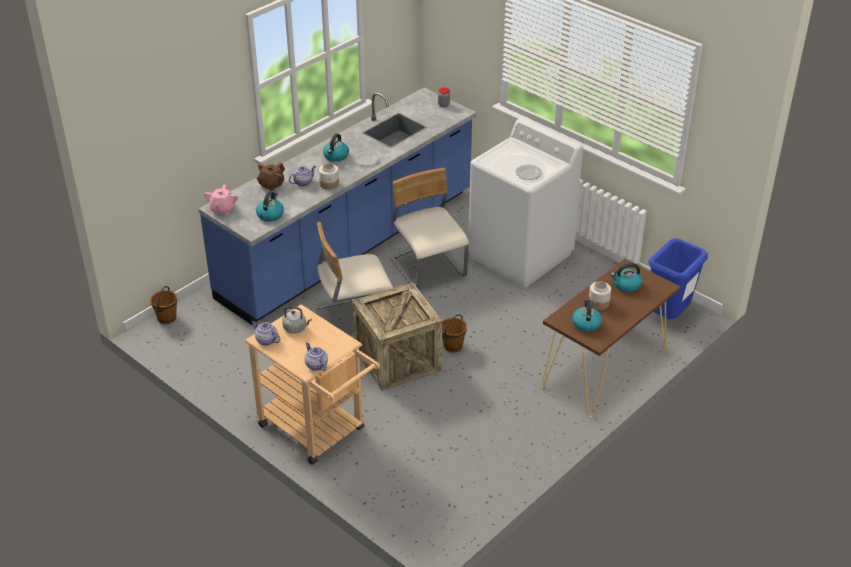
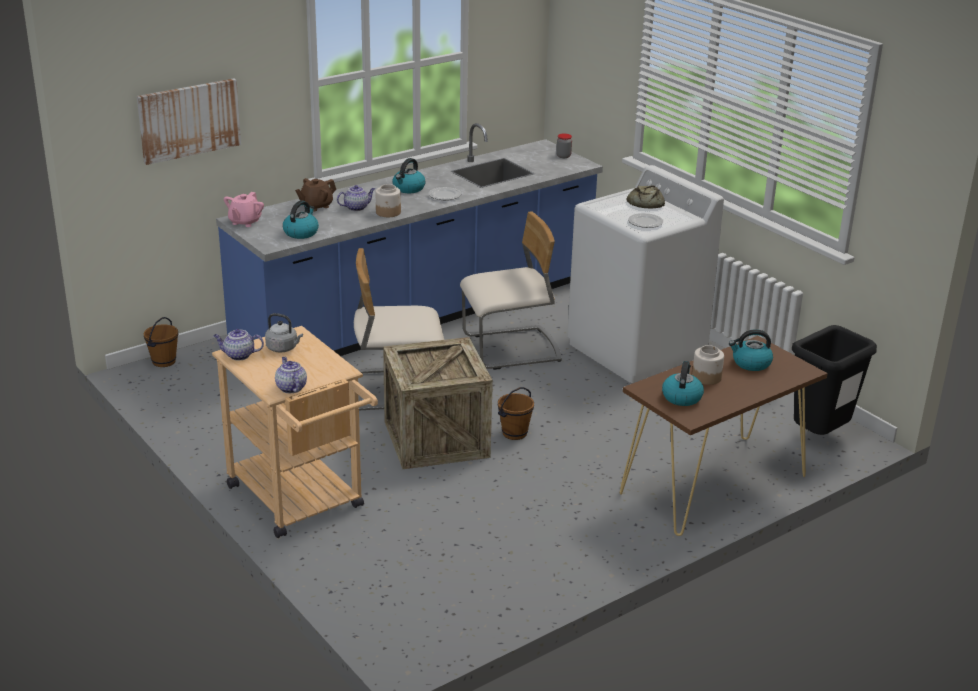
camera: 10 degrees right, 10 degrees down
teapot [251,321,280,346] -> teapot turned 45 degrees counterclockwise [214,329,264,360]
beige chair [390,168,469,290] -> beige chair turned 90 degrees clockwise [460,211,562,370]
blue trash can [648,238,708,319] -> black trash can [792,325,877,435]
none -> picture [137,78,241,165]
none -> bread [627,185,665,208]

